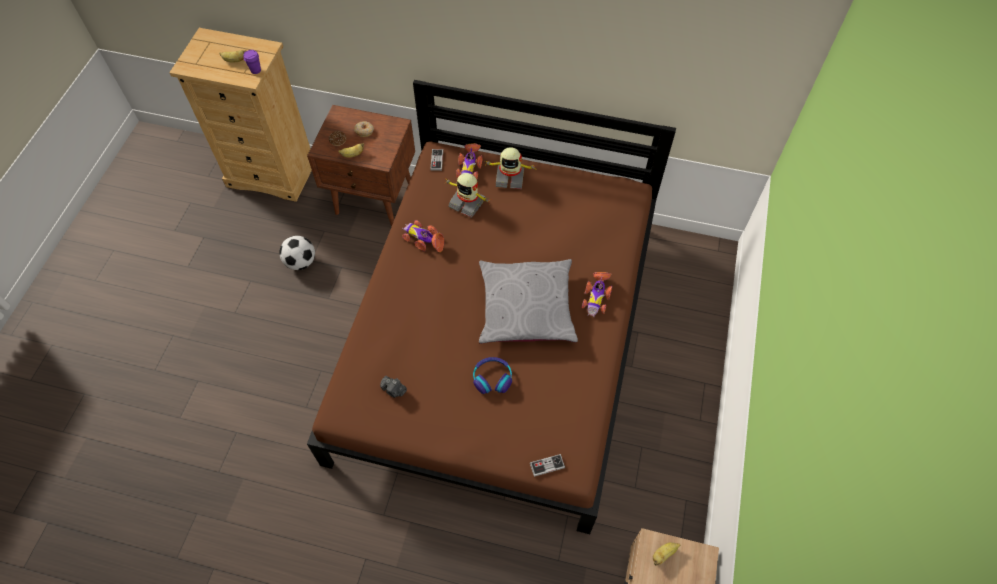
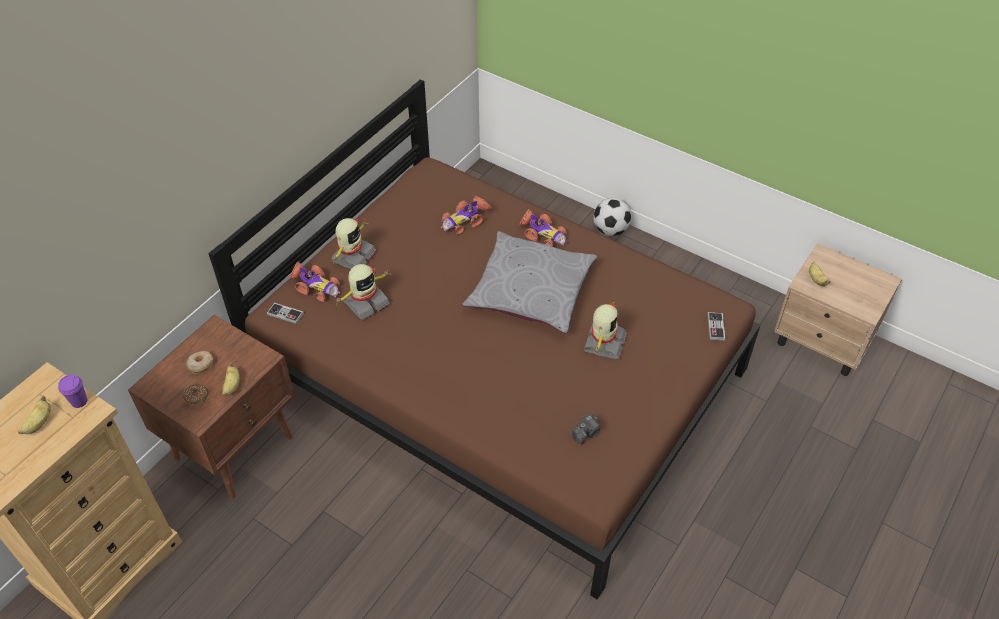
camera: 70 degrees left, 10 degrees down
football [279,236,315,270] -> football moved to [593,198,632,236]
toy car [402,220,444,252] -> toy car moved to [441,196,492,235]
headphones [473,357,512,394] -> toy robot [584,302,627,359]

